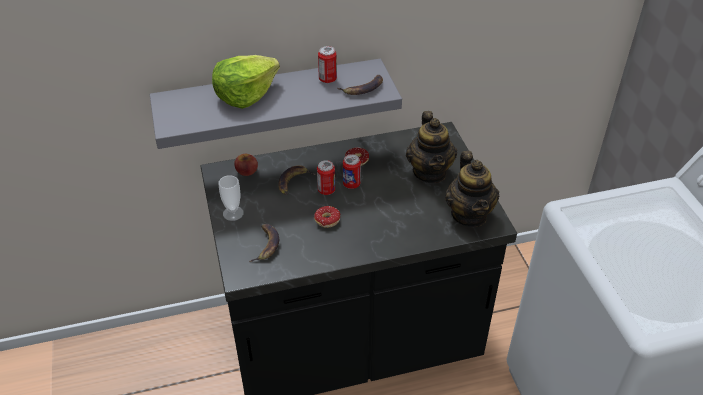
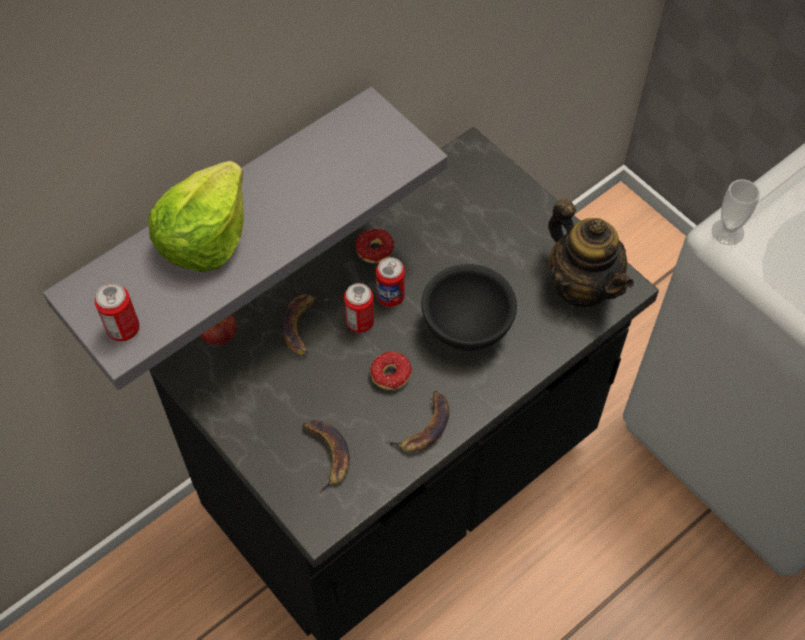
camera: 25 degrees left, 15 degrees up
cup [219,175,244,221] -> cup moved to [712,179,760,245]
can [318,46,337,83] -> can moved to [95,283,140,341]
banana [337,75,383,95] -> banana moved to [385,391,449,452]
teapot [406,111,457,183] -> none
none -> black bowl [421,264,517,351]

